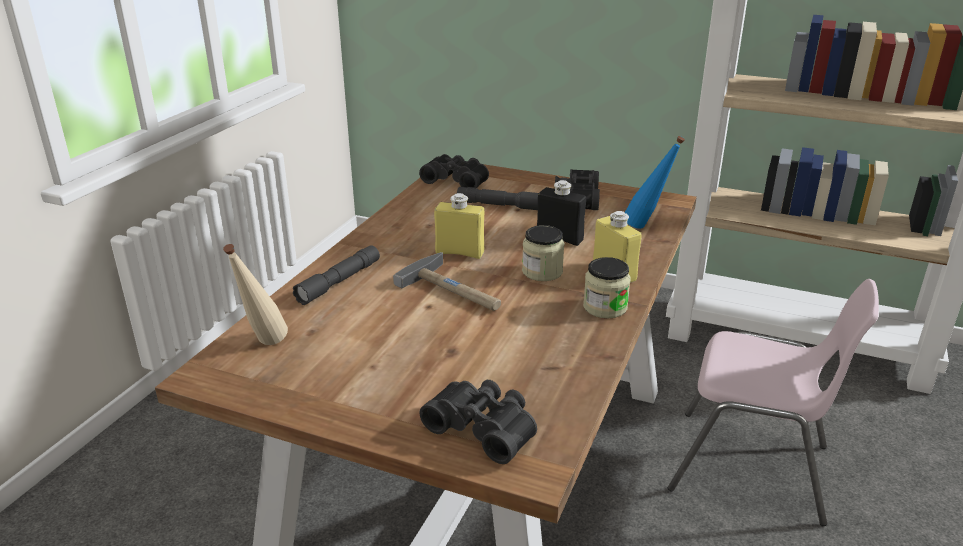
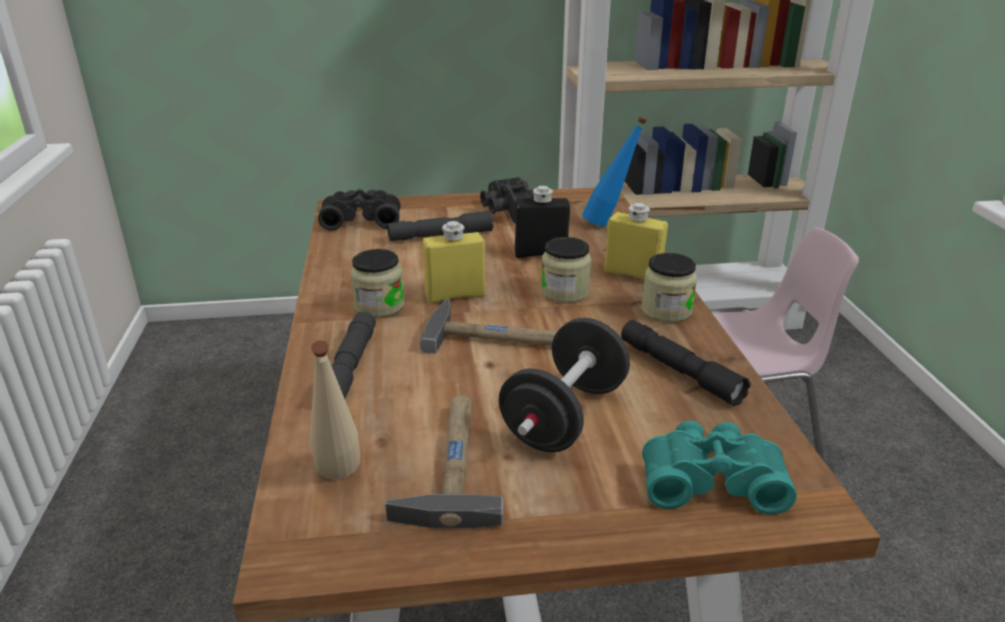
camera: 30 degrees left, 0 degrees up
black binoculars [420,380,537,464] -> turquoise binoculars [642,420,797,515]
none -> jar [351,249,404,317]
none -> hammer [385,396,503,528]
none -> black dumbbell [499,318,630,452]
none -> black flashlight [621,320,751,406]

